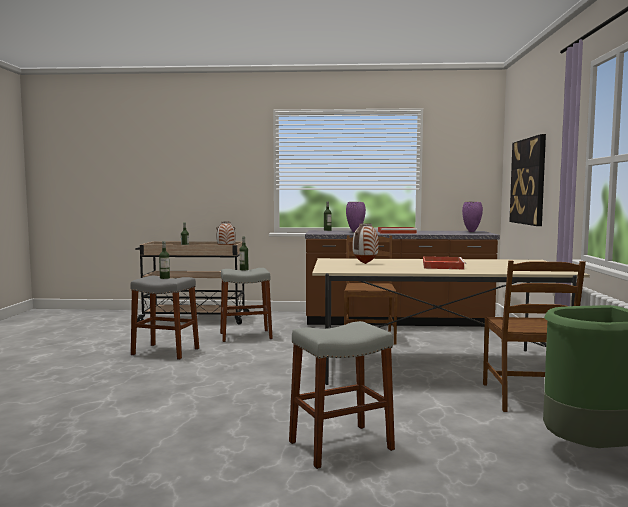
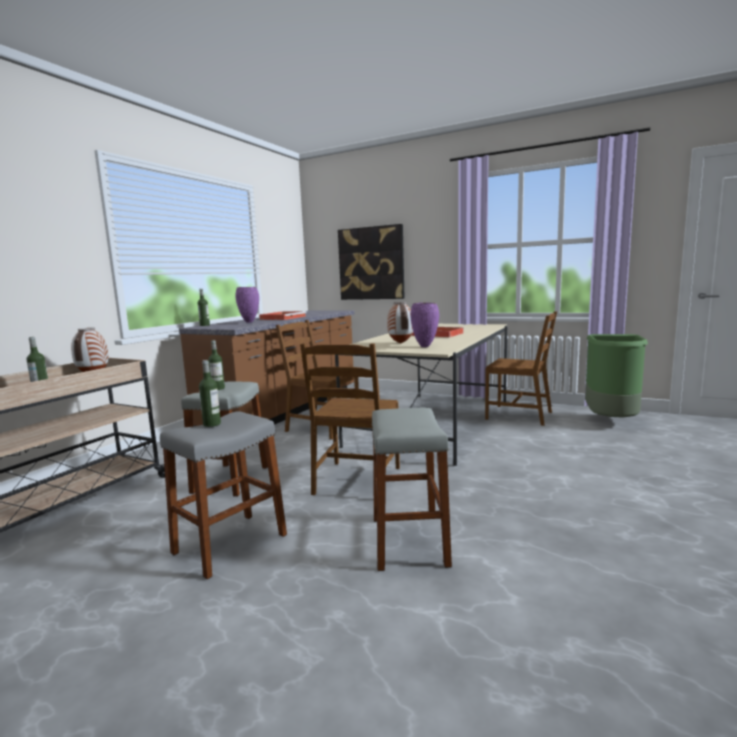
camera: 65 degrees left, 5 degrees up
grey stool [289,321,395,469] -> grey stool moved to [371,407,452,571]
purple vase [462,202,483,232] -> purple vase moved to [410,302,439,347]
none -> brown chair [300,343,400,495]

